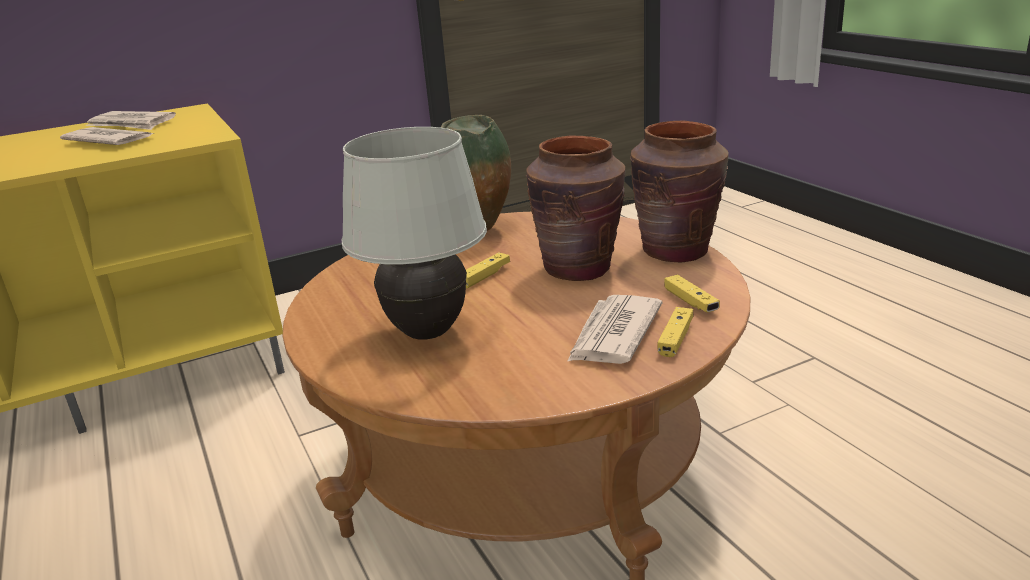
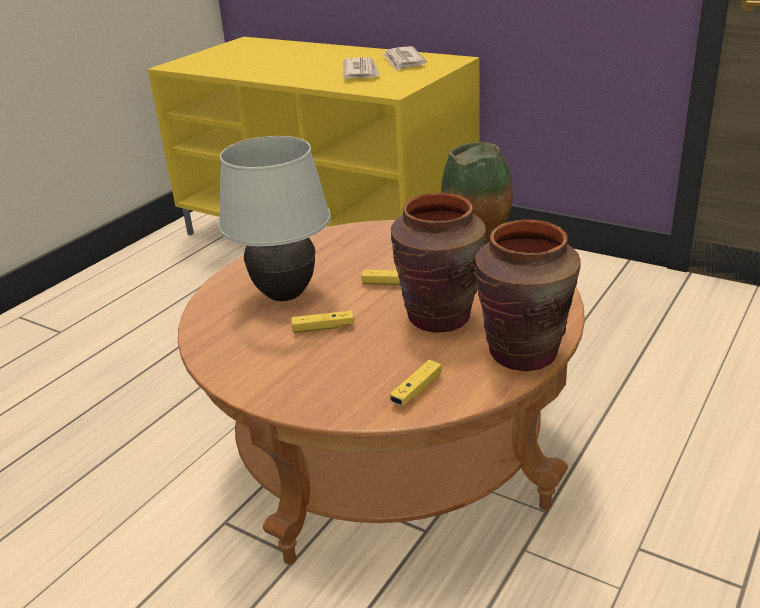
camera: 60 degrees right, 5 degrees up
newspaper [567,295,662,364] -> none
yellow game controller [657,307,693,357] -> yellow game controller moved to [291,310,354,333]

